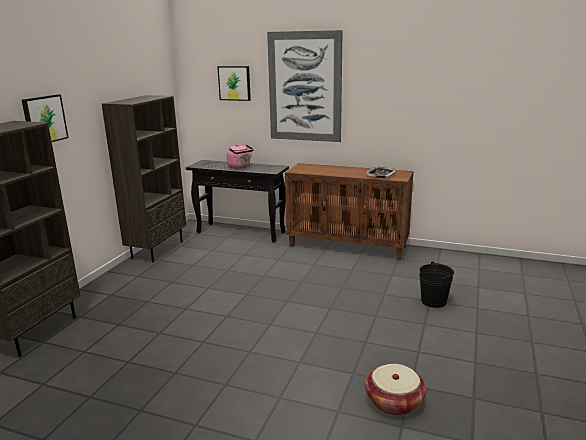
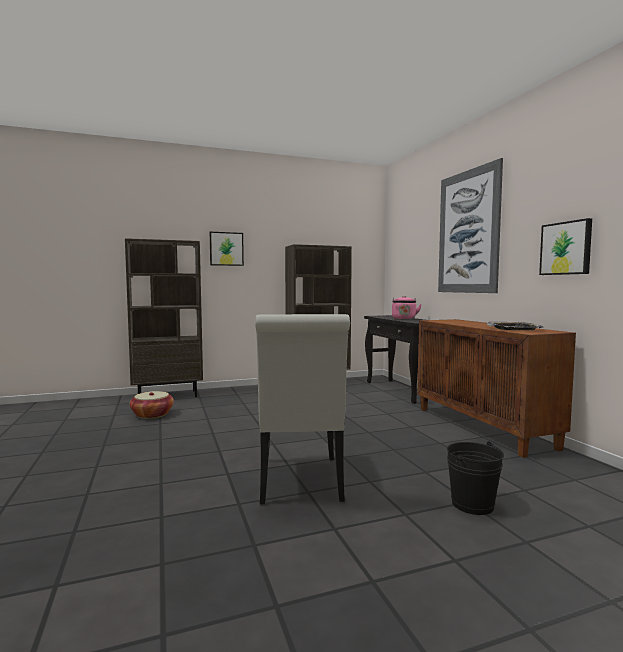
camera: 50 degrees right, 15 degrees down
picture [217,66,251,101] -> picture moved to [539,218,592,275]
basket [365,364,426,415] -> basket moved to [130,391,174,419]
none -> white chair [255,314,350,505]

